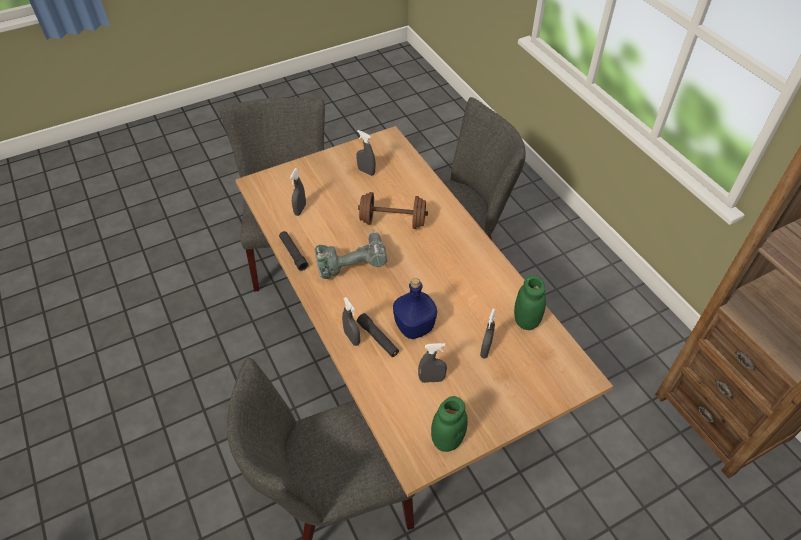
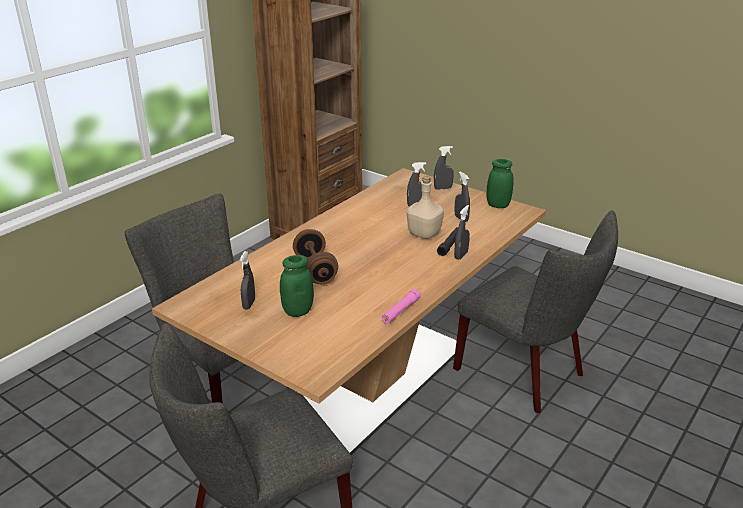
camera: 115 degrees left, 20 degrees down
black flashlight [279,231,309,271] -> pink flashlight [382,289,421,324]
grey spray bottle [290,168,306,216] -> grey spray bottle moved to [434,146,454,190]
power drill [315,229,387,279] -> none
blue bottle [393,278,437,339] -> beige bottle [407,176,444,239]
green jar [514,275,546,330] -> green jar moved to [280,255,314,317]

